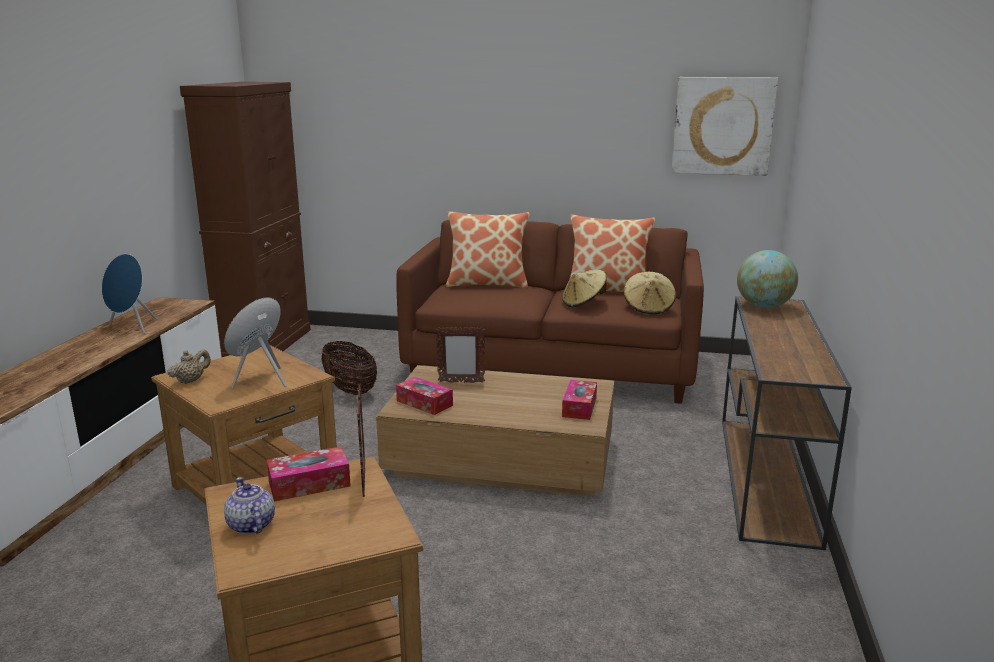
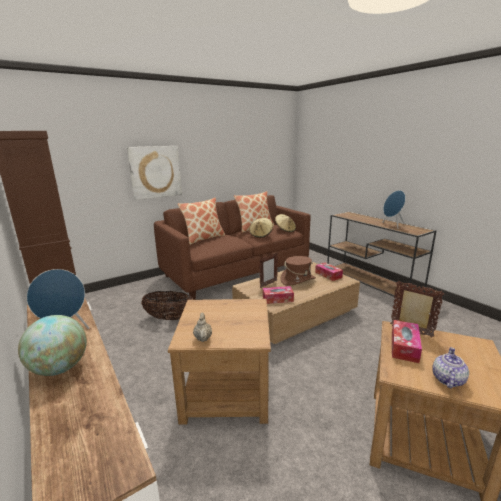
camera: 45 degrees left, 0 degrees up
blue speaker [224,298,286,389] -> blue speaker moved to [382,190,406,229]
teapot [224,477,275,534] -> teapot turned 105 degrees clockwise [432,347,469,388]
picture [672,77,778,176] -> picture moved to [127,146,182,200]
globe [737,250,798,308] -> globe moved to [18,315,87,376]
none -> brown hat [280,256,316,286]

